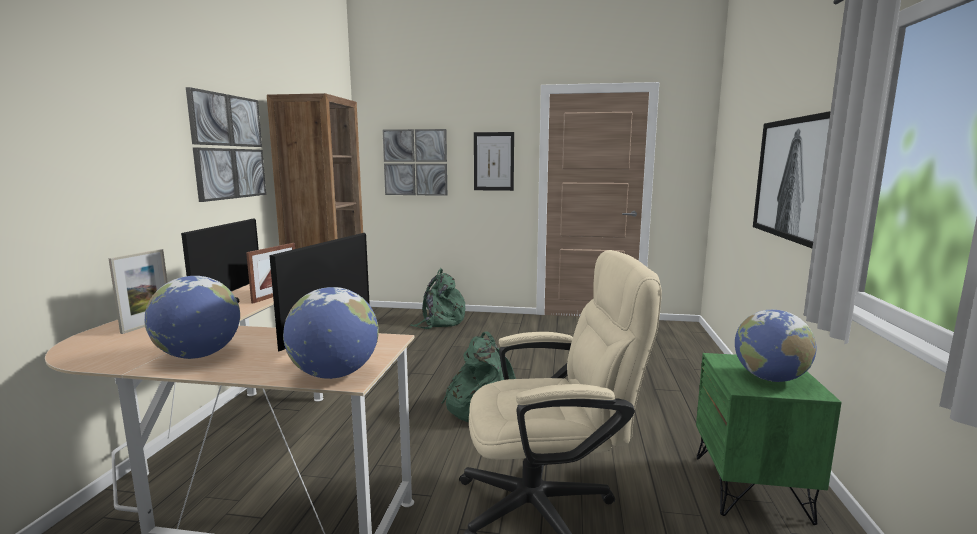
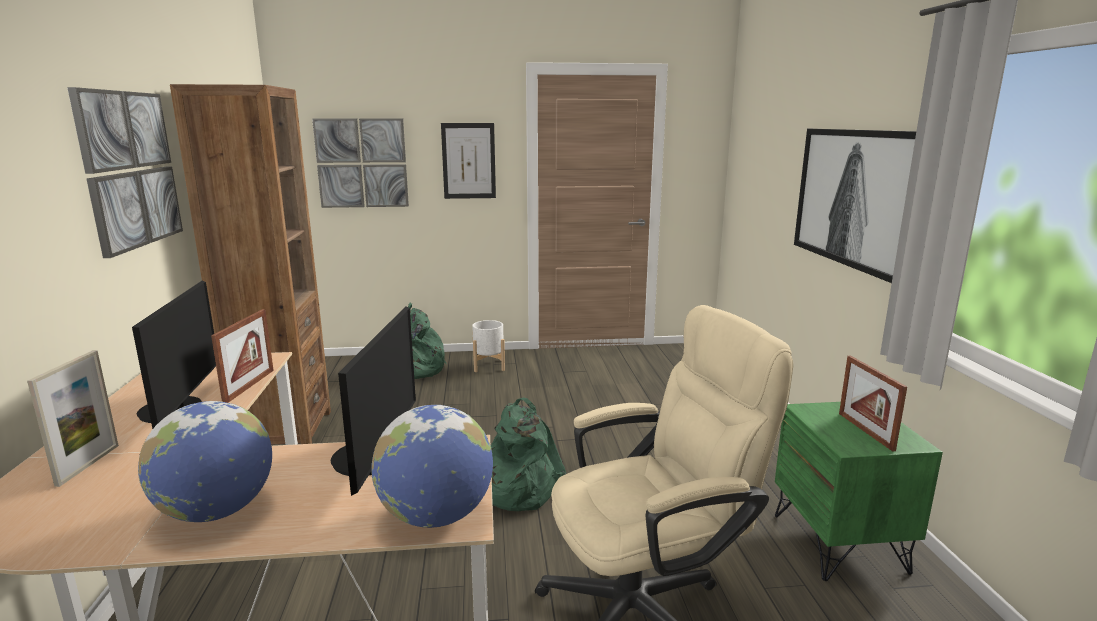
camera: 15 degrees left, 5 degrees up
globe [735,310,817,382] -> picture frame [839,356,907,452]
none -> white planter [472,320,505,372]

